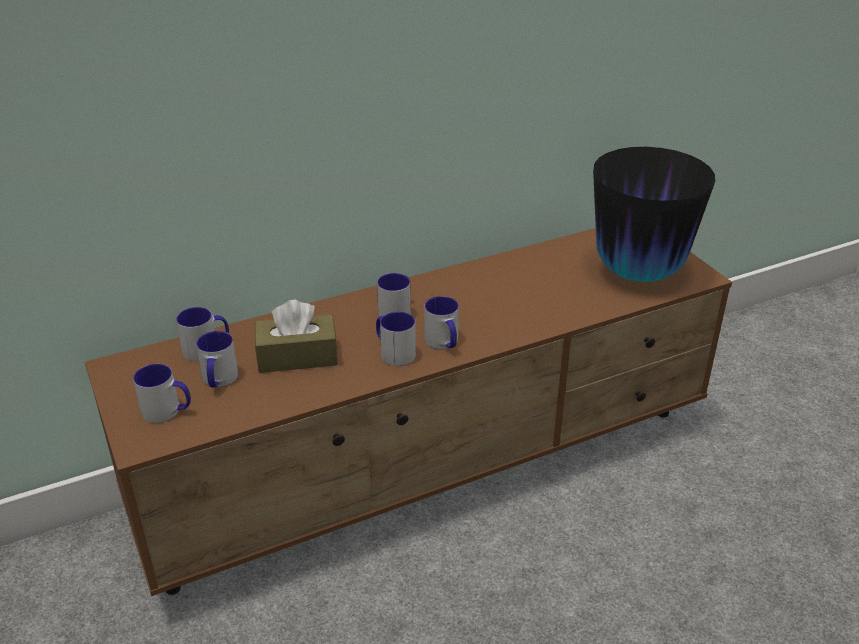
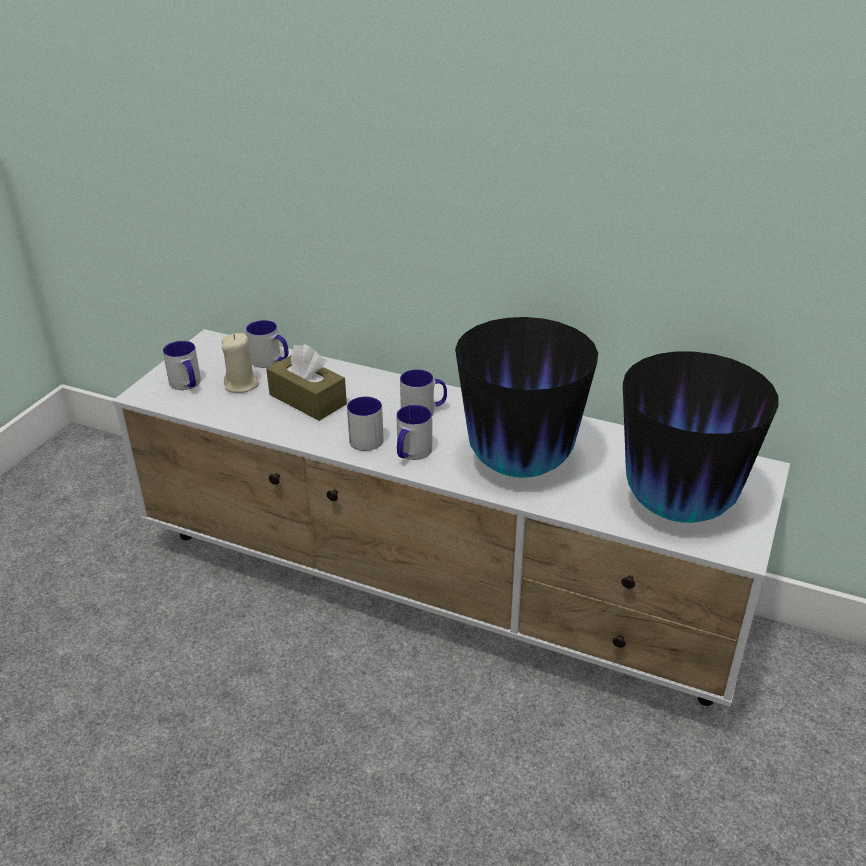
camera: 50 degrees right, 0 degrees up
brown tv stand [85,228,732,596] -> white tv stand [113,329,790,707]
mug [196,331,238,388] -> beige candle [222,333,259,393]
none -> vase [455,317,598,478]

